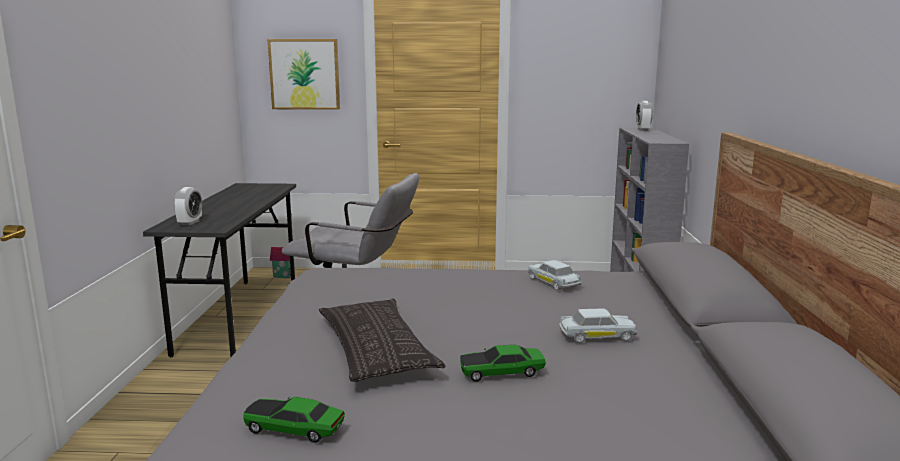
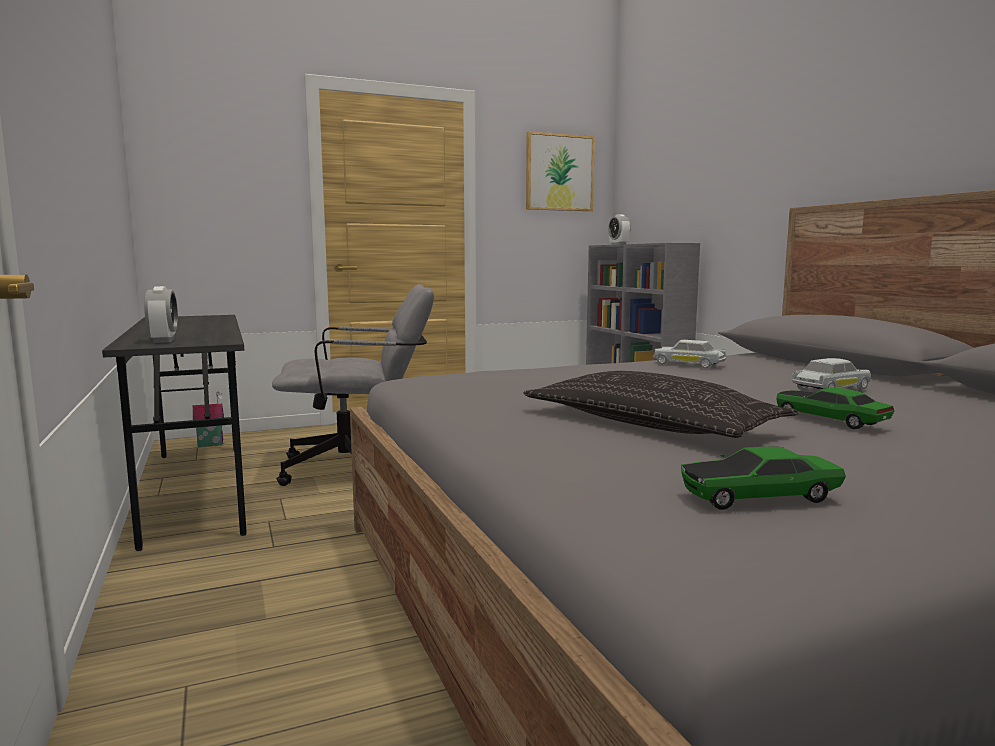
camera: 25 degrees left, 5 degrees down
picture [268,39,340,110] -> picture moved to [526,131,595,211]
toy car [460,345,546,382] -> toy car turned 90 degrees clockwise [776,387,894,429]

